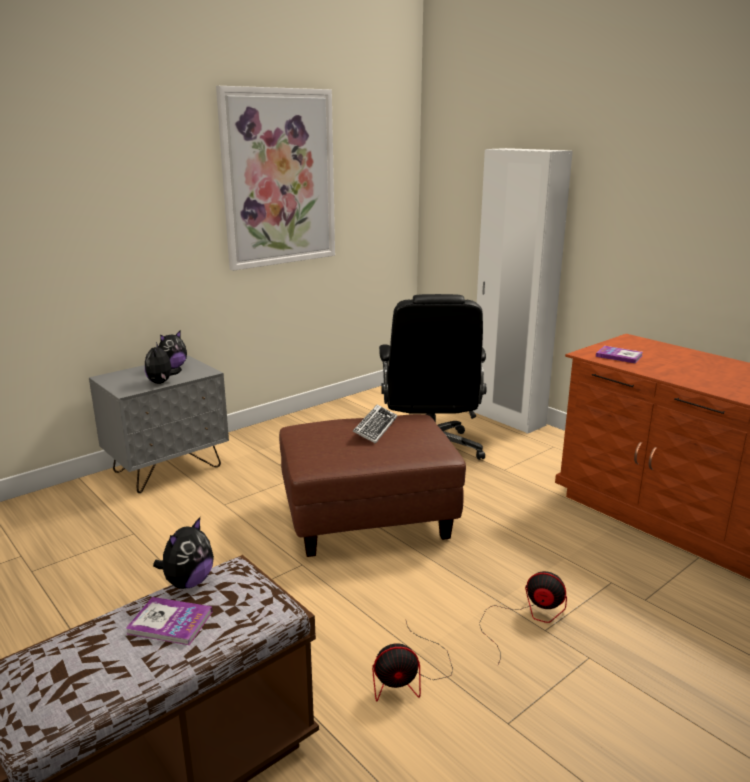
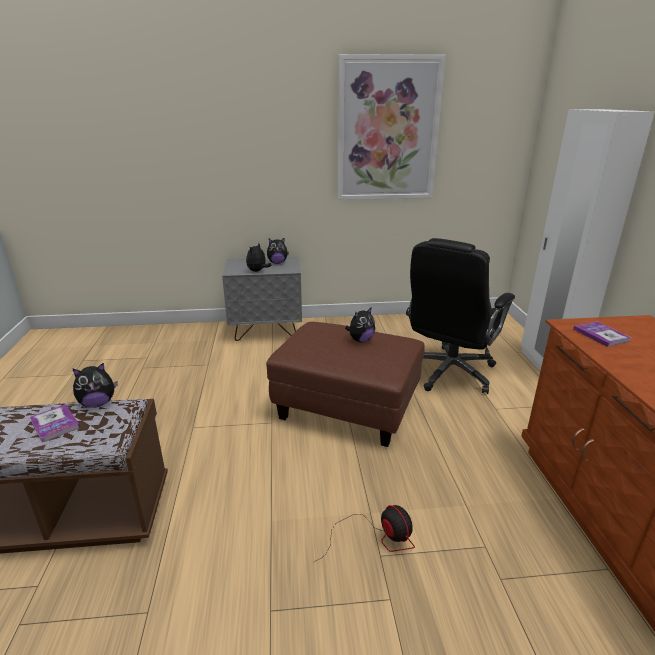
camera: 35 degrees right, 5 degrees up
keyboard [353,405,397,444] -> plush toy [345,307,375,342]
fan [372,622,453,701] -> none

